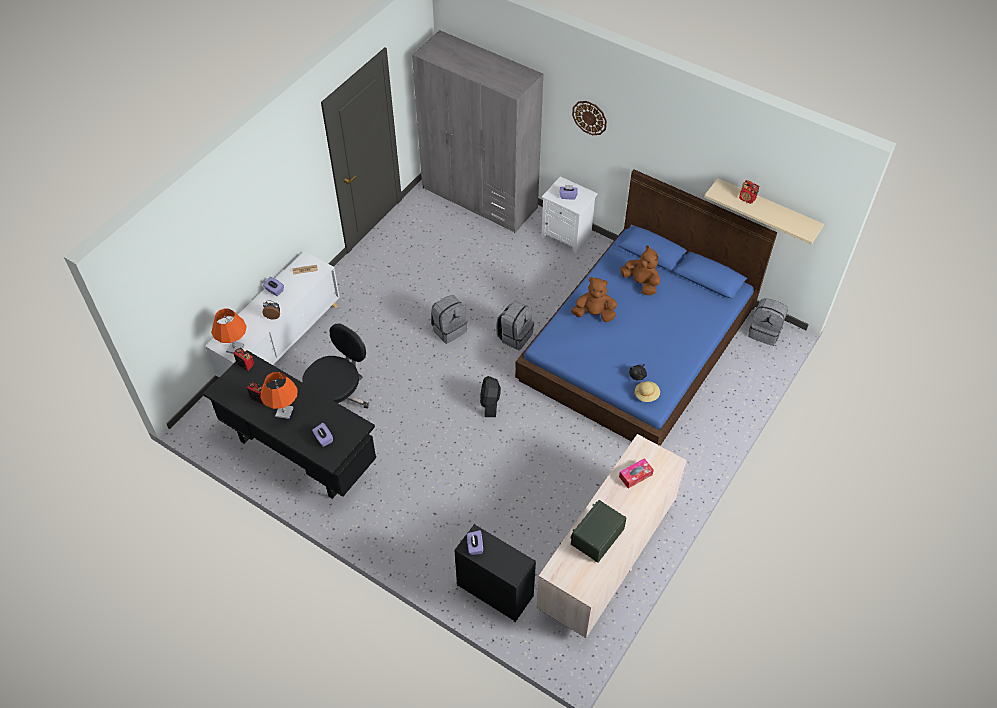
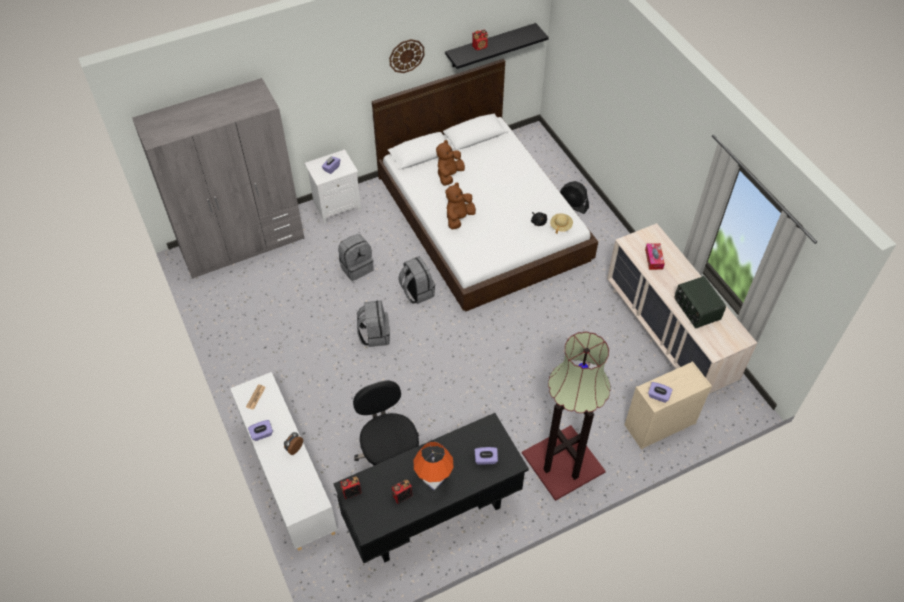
camera: 60 degrees left, 0 degrees up
orange table lamp [211,309,247,354] -> none
black dresser [454,524,536,622] -> beige dresser [625,361,712,450]
black fan [480,376,501,417] -> black fan moved to [560,181,589,214]
blue bed [515,169,777,446] -> white bed [372,59,598,312]
wall clock [572,101,607,135] -> wall clock moved to [389,39,424,73]
brown plush toy [621,246,660,295] -> brown plush toy turned 45 degrees counterclockwise [436,140,465,186]
beige shelf [704,178,824,245] -> black shelf [445,23,549,69]
grey backpack [748,298,788,346] -> grey backpack moved to [338,234,374,281]
none -> floor lamp [522,332,611,501]

